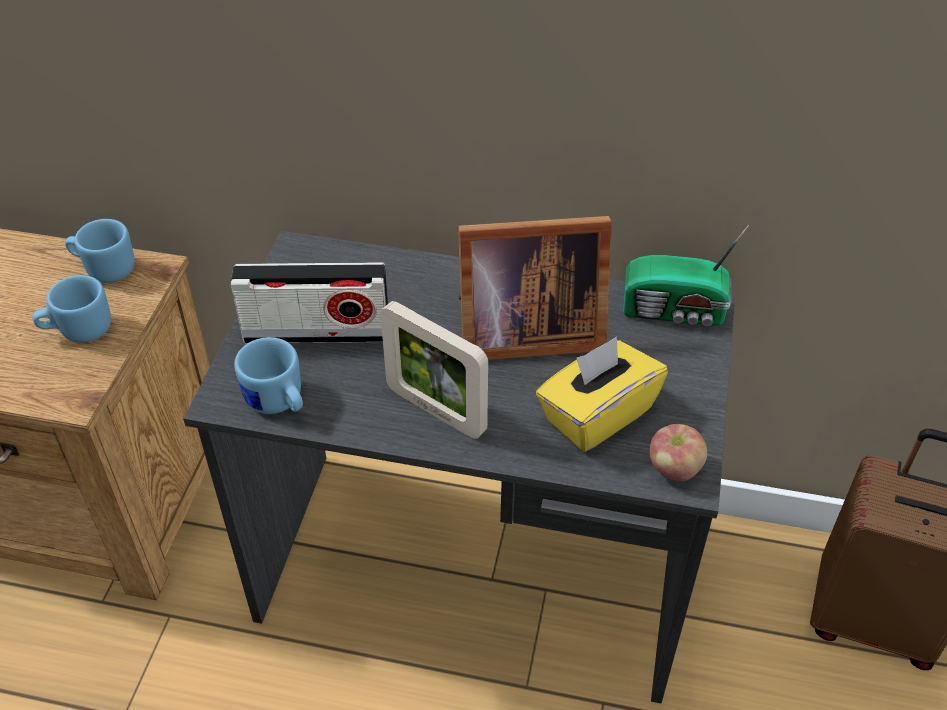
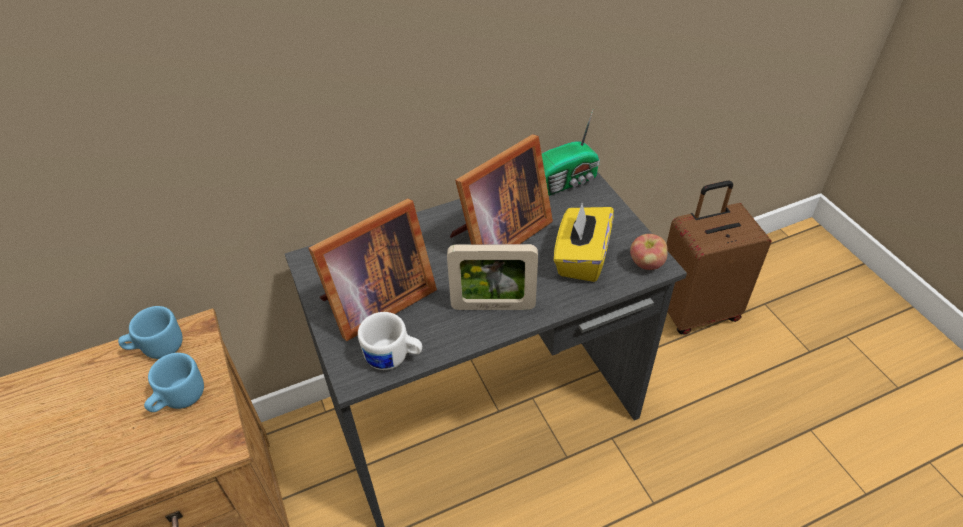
camera: 35 degrees left, 0 degrees up
radio [231,262,388,344] -> picture frame [309,198,437,341]
blue mug [234,337,303,414] -> white mug [358,312,422,370]

